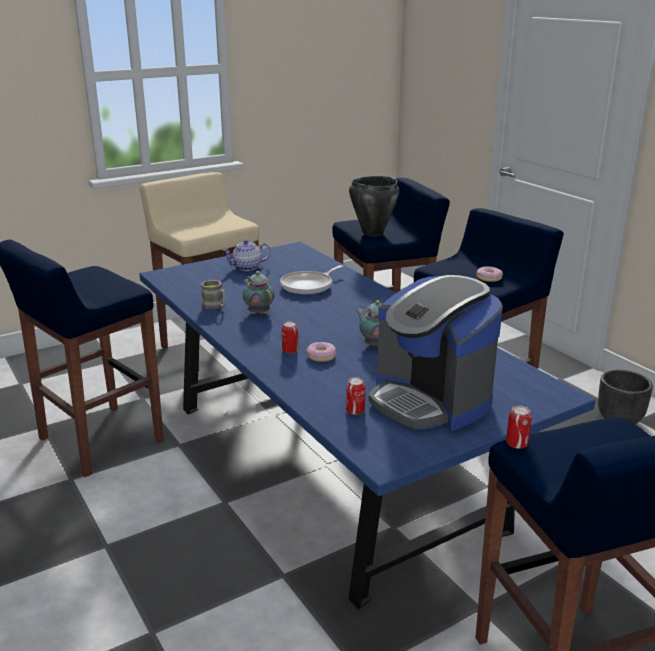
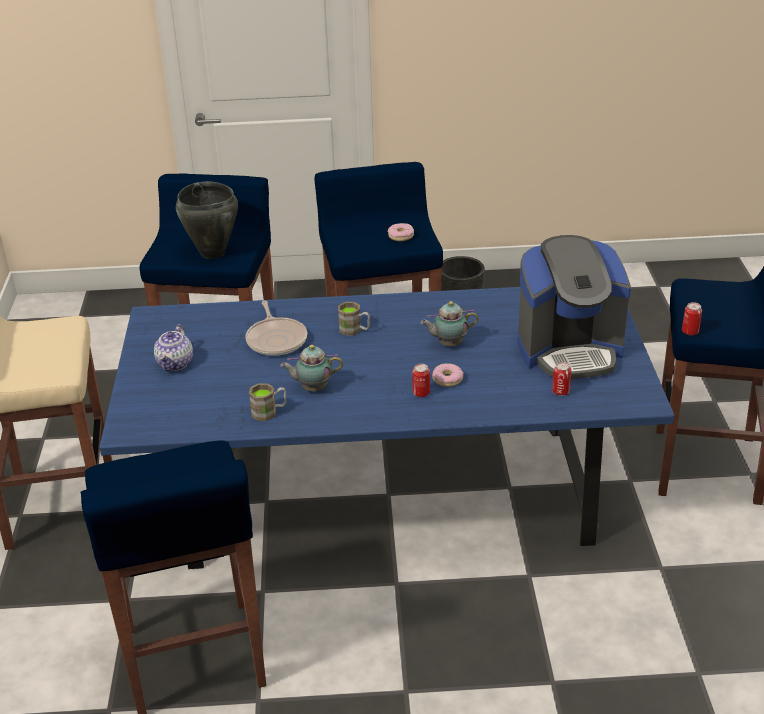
camera: 60 degrees left, 10 degrees up
none -> brown mug [338,302,370,336]

